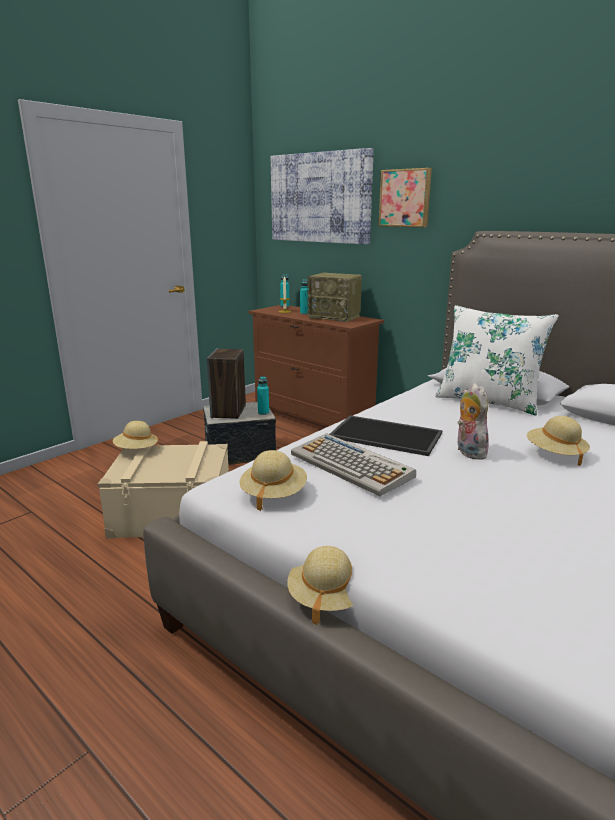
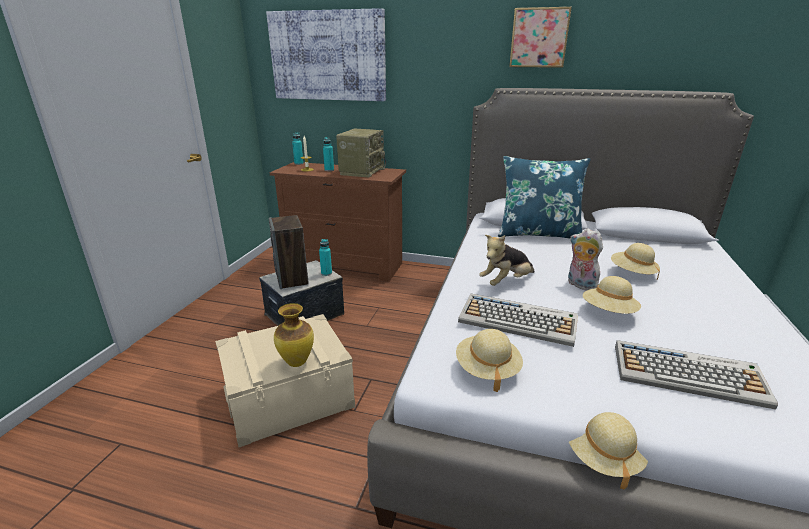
camera: 25 degrees left, 5 degrees up
beige hat [113,421,159,449] -> beige hat moved to [583,276,641,314]
radio [307,273,362,322] -> radio turned 75 degrees counterclockwise [336,129,386,178]
tray [329,415,443,456] -> plush toy [479,235,535,286]
picture [379,168,432,227] -> picture moved to [509,7,572,68]
white pillow [435,305,559,415] -> blue pillow [498,156,591,239]
none -> vase [274,303,314,367]
none -> keyboard [615,340,778,410]

